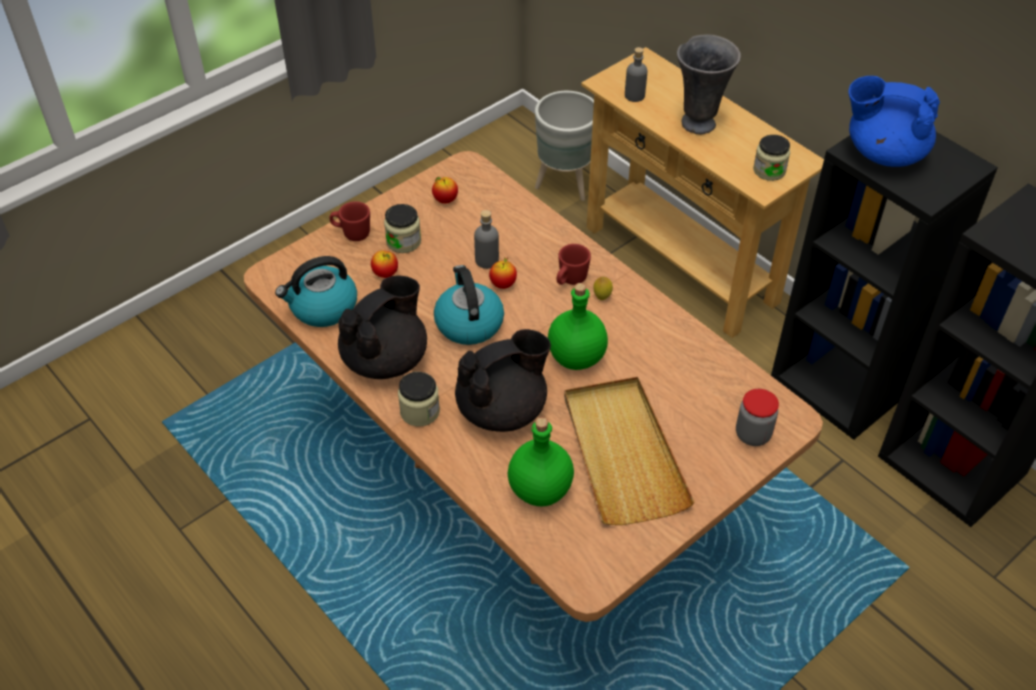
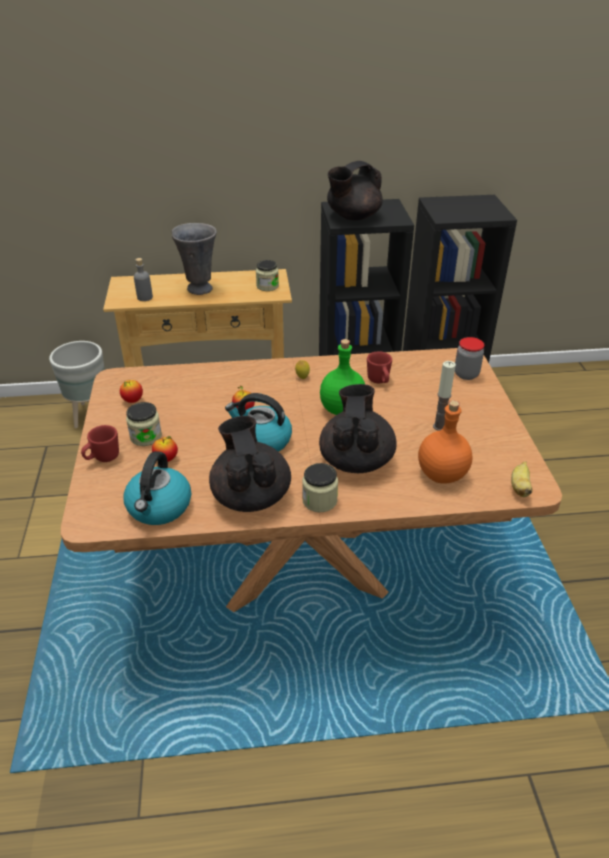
camera: 55 degrees left, 10 degrees down
grey bottle [474,210,499,269] -> none
green bottle [508,417,574,506] -> orange bottle [418,400,473,483]
red mug [556,244,591,285] -> red mug moved to [367,351,392,383]
beige tray [564,377,695,525] -> candle [433,361,456,431]
blue teapot [848,76,940,167] -> black teapot [327,161,383,220]
none -> banana [511,461,533,497]

